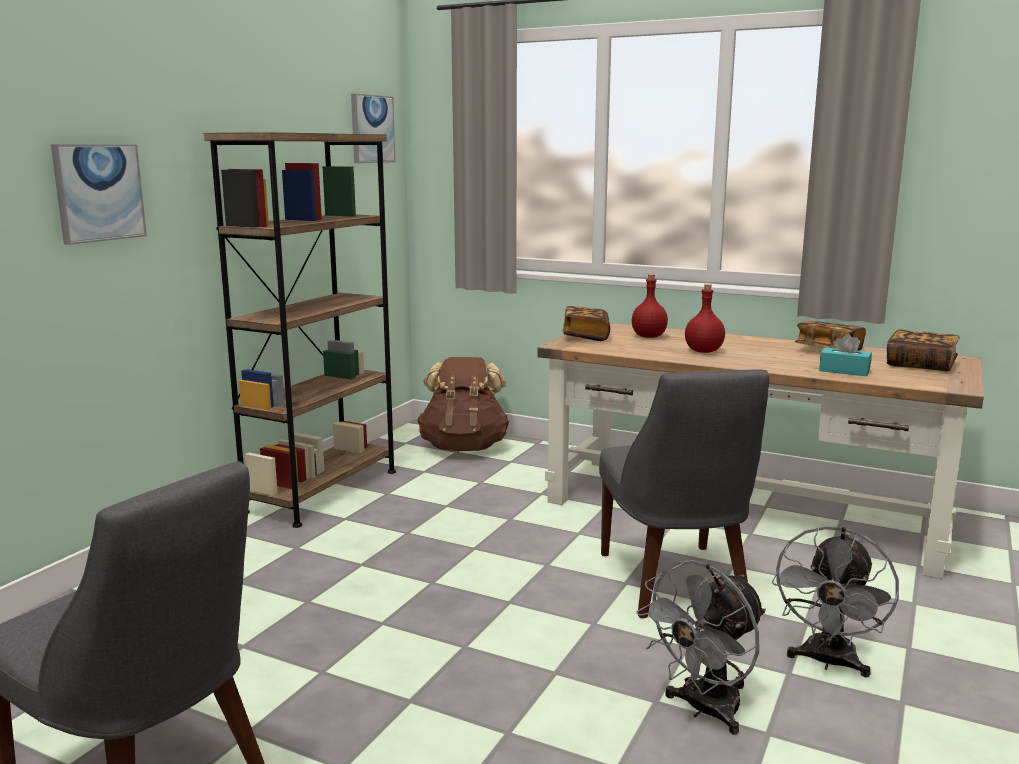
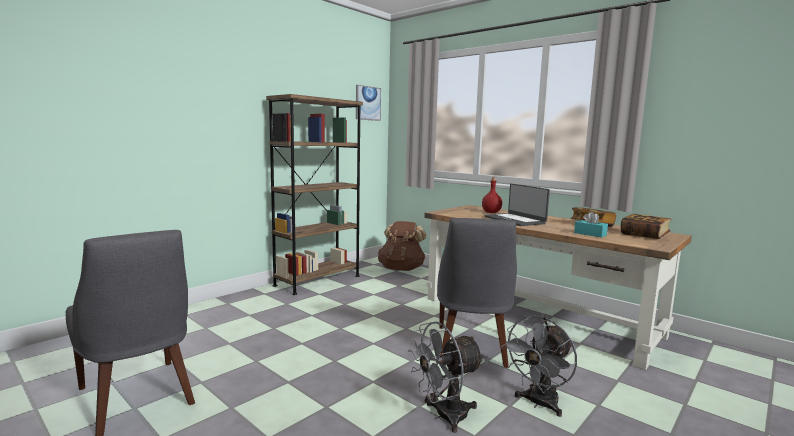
camera: 15 degrees right, 5 degrees down
picture [51,144,147,245] -> none
book [562,306,610,341] -> none
red bottle [685,284,725,353] -> laptop [485,184,550,226]

